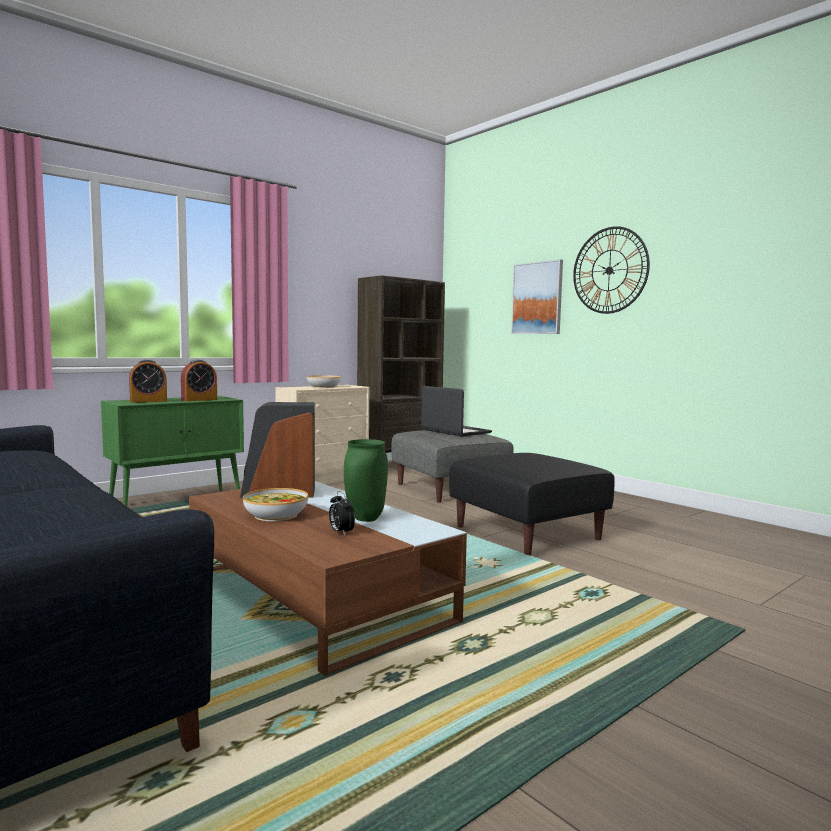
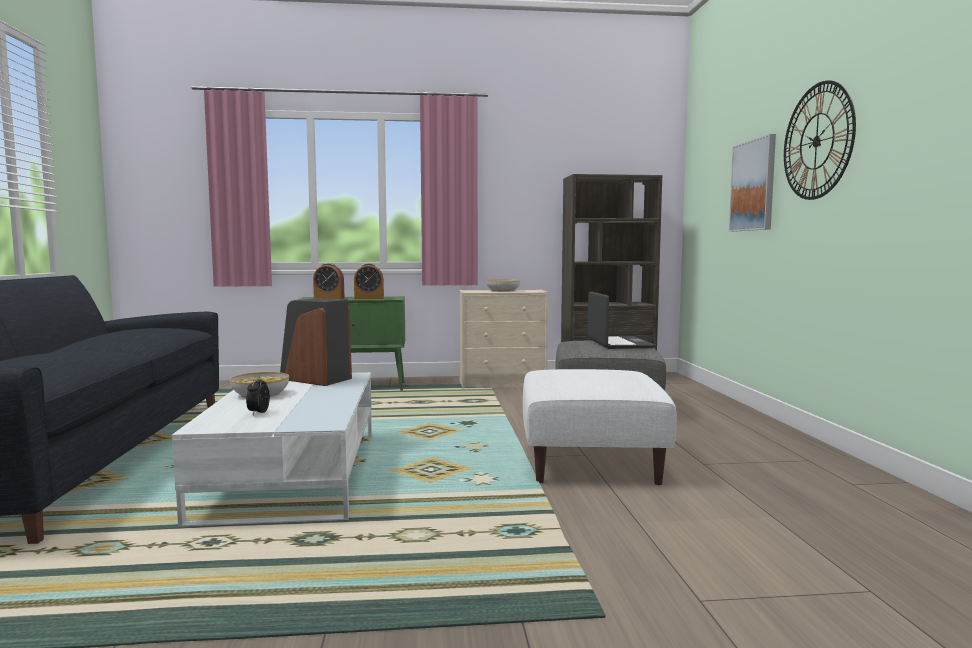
camera: 35 degrees right, 0 degrees up
brown coffee table [189,481,467,676] -> white coffee table [172,372,372,527]
green vase [344,439,388,522] -> none
black ottoman [449,453,615,556] -> white ottoman [523,369,677,485]

